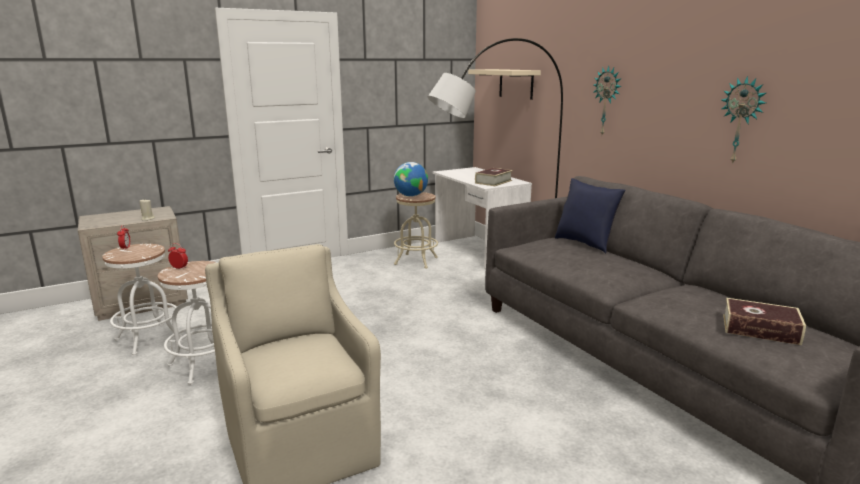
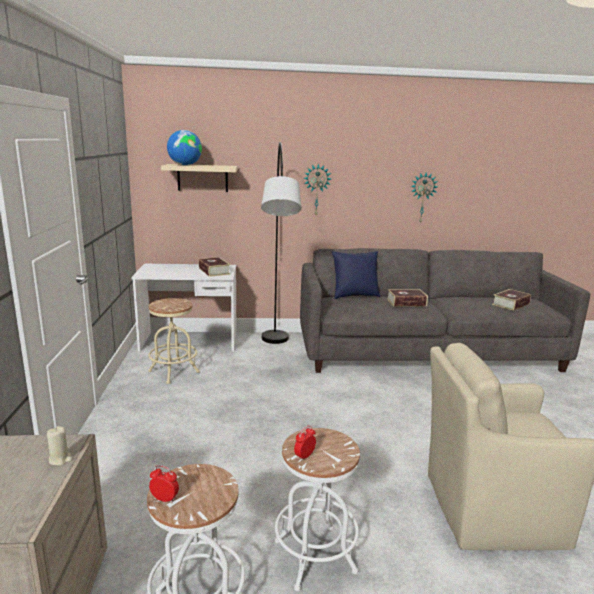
camera: 65 degrees left, 0 degrees up
globe [394,162,428,197] -> globe moved to [167,130,202,165]
none -> book [387,289,428,307]

